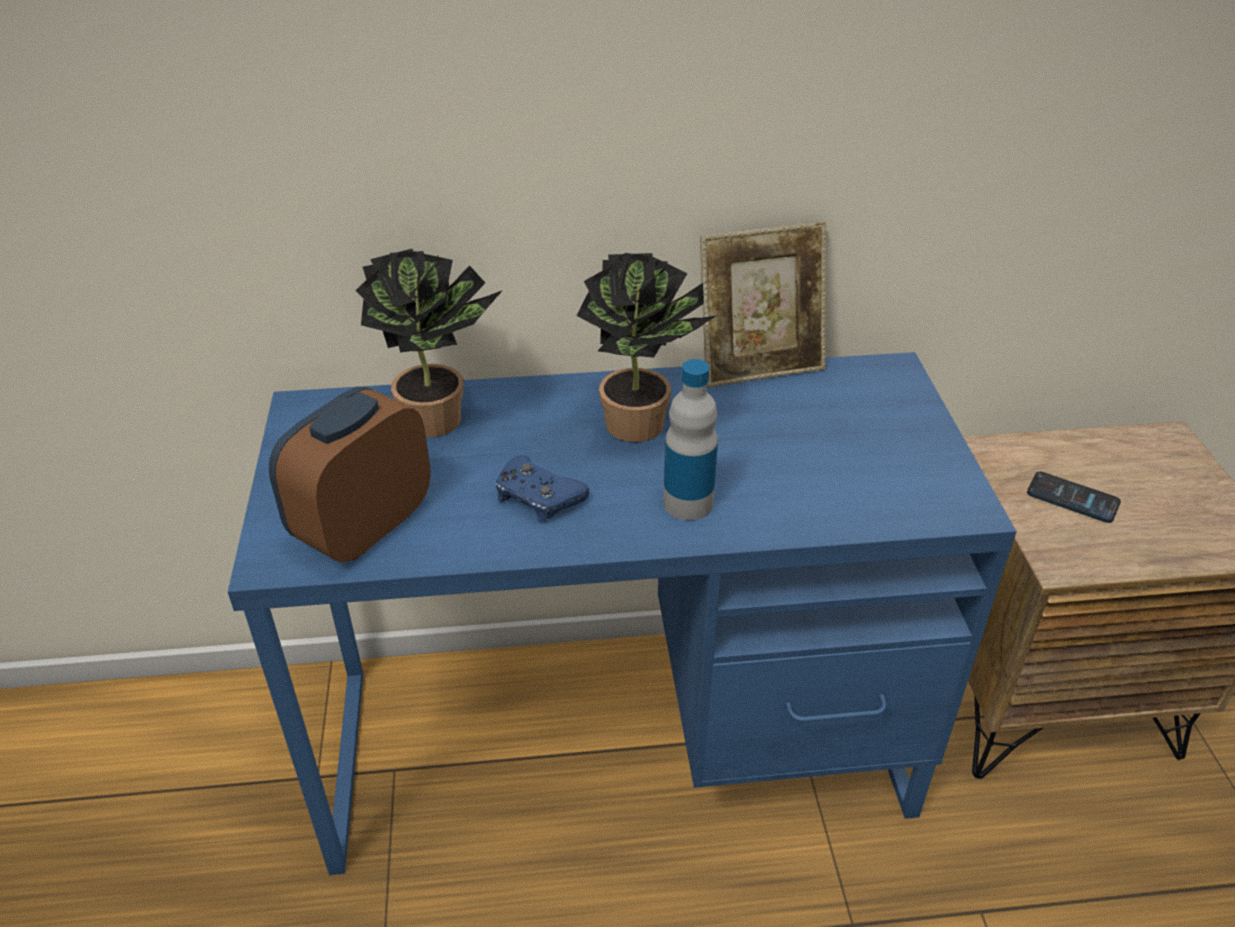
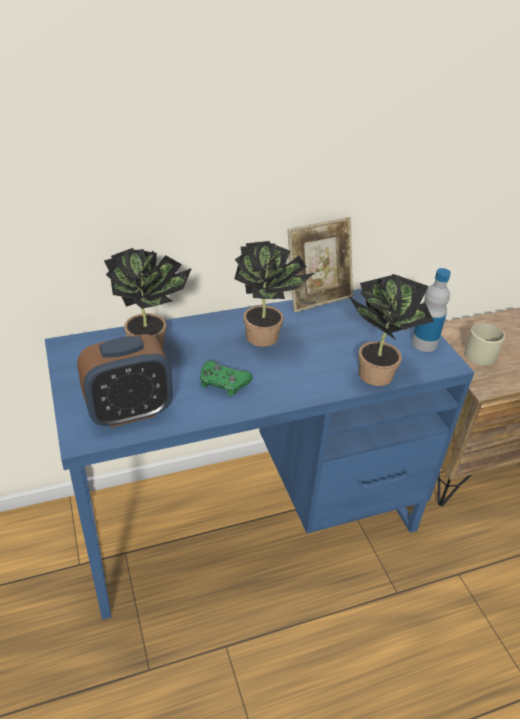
camera: 15 degrees left, 0 degrees up
alarm clock [269,387,431,562] -> alarm clock turned 135 degrees counterclockwise [77,334,173,428]
blue game controller [496,455,589,522] -> green game controller [200,361,253,397]
bottle [663,359,718,520] -> bottle moved to [412,268,451,352]
phone [1027,472,1121,523] -> beige mug [464,323,505,366]
none -> potted plant [349,274,434,386]

